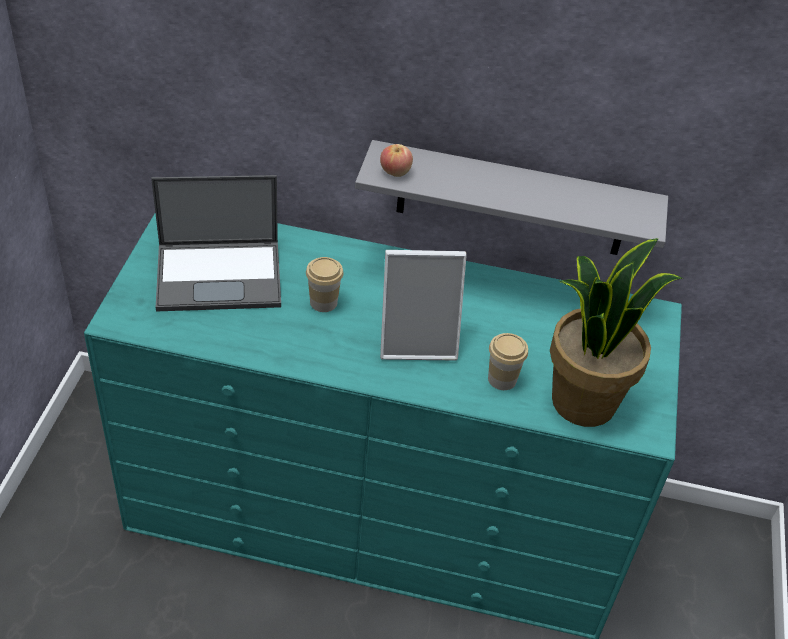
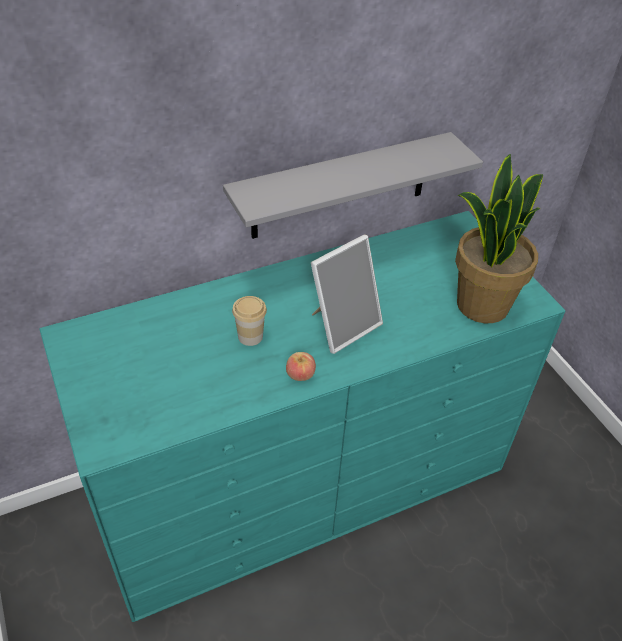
camera: 35 degrees left, 0 degrees up
laptop [151,175,281,312] -> none
apple [380,144,413,177] -> apple moved to [286,352,316,381]
cup [488,333,528,390] -> none

